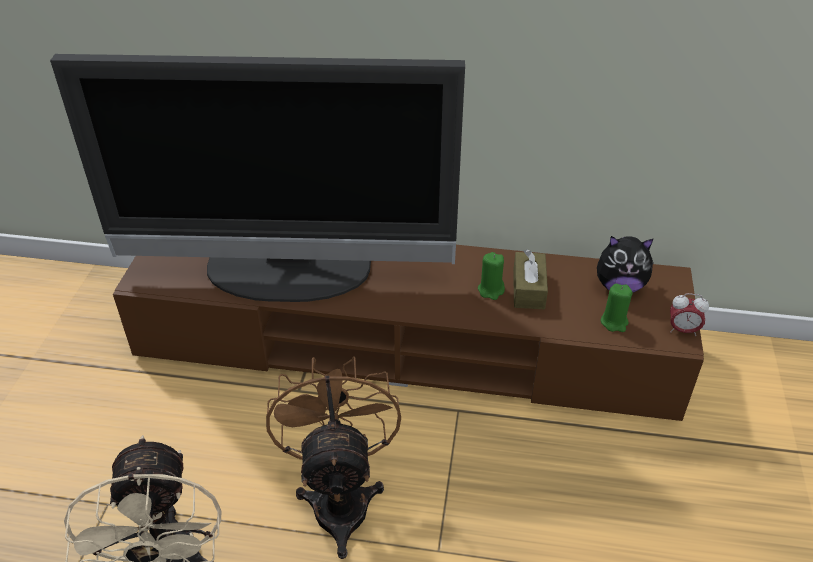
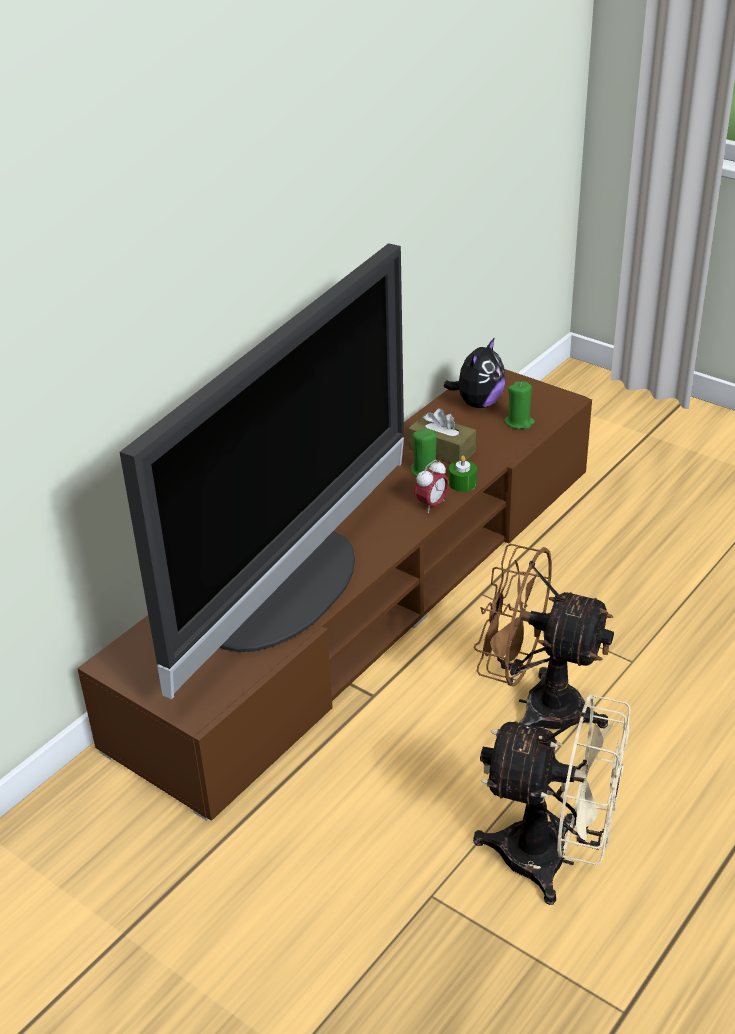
camera: 60 degrees left, 5 degrees down
alarm clock [670,293,709,336] -> alarm clock moved to [414,460,449,513]
none -> green candle [449,456,477,492]

